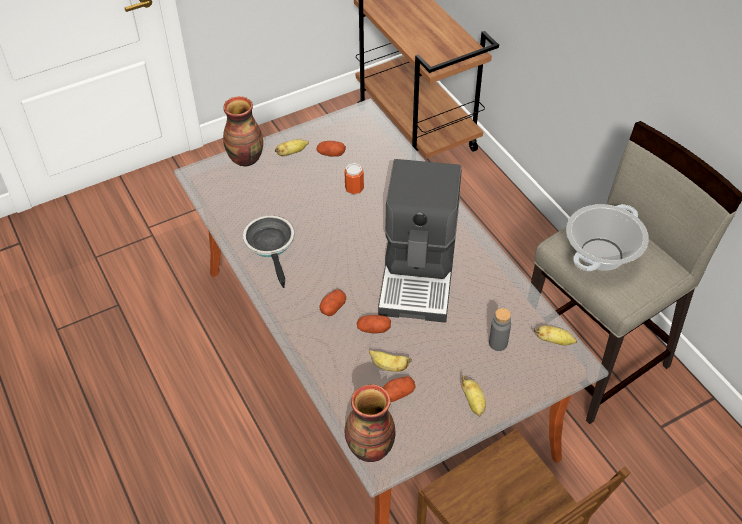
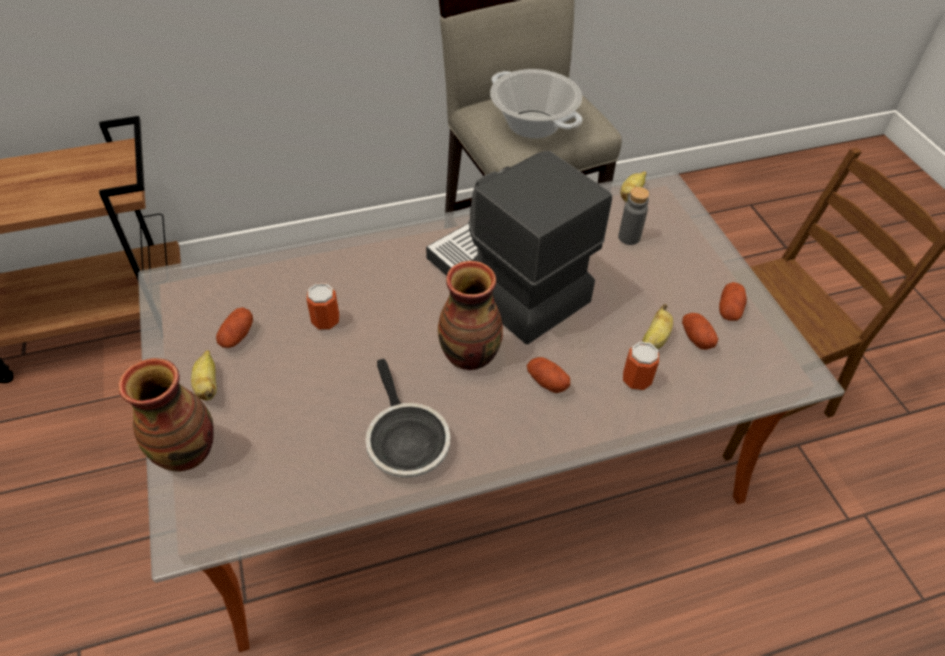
camera: 80 degrees left, 0 degrees up
frying pan [243,216,294,288] -> frying pan turned 105 degrees counterclockwise [365,359,450,478]
vase [344,385,396,462] -> vase moved to [438,261,503,370]
potato [357,315,391,334] -> potato moved to [719,282,747,321]
coffee machine [378,159,462,323] -> coffee machine turned 150 degrees counterclockwise [426,151,612,344]
banana [462,375,486,417] -> none
none -> can [623,342,659,391]

